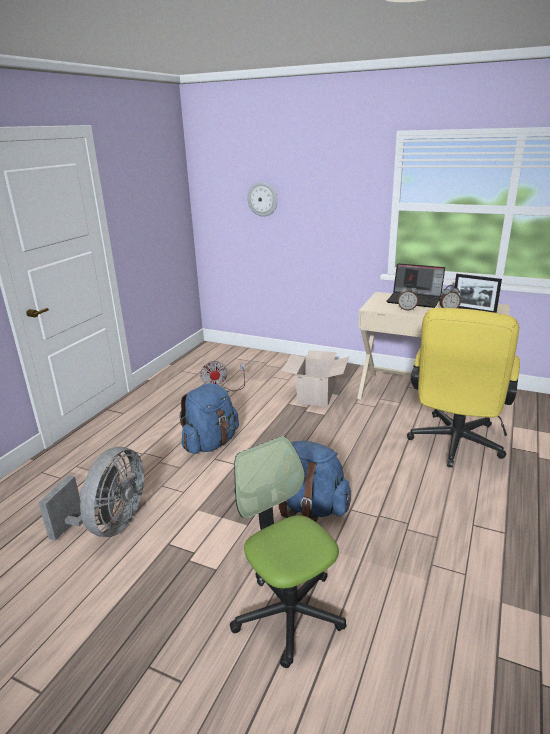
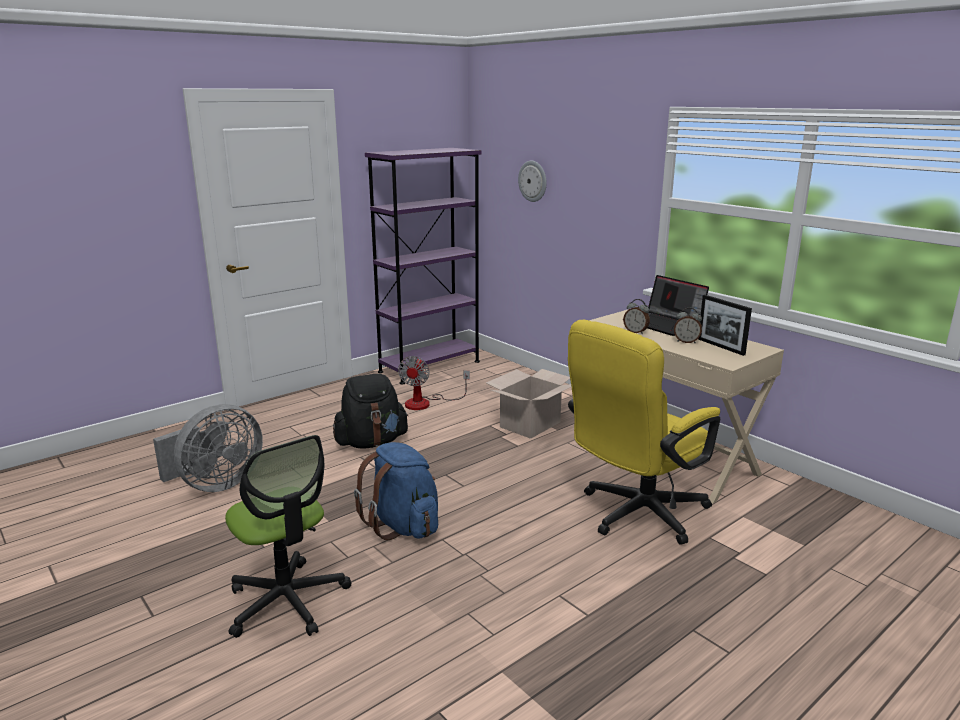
camera: 25 degrees right, 5 degrees down
blue backpack [179,383,239,454] -> black backpack [333,374,408,448]
office chair [230,436,346,668] -> office chair turned 150 degrees clockwise [225,435,352,638]
none -> purple bookcase [365,148,481,384]

